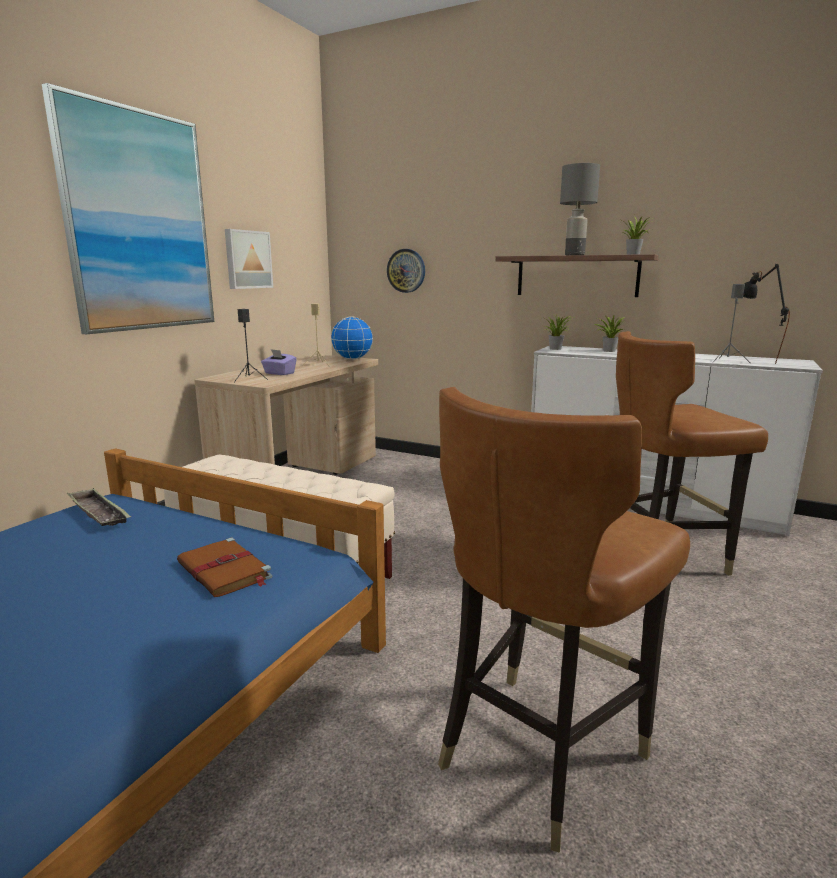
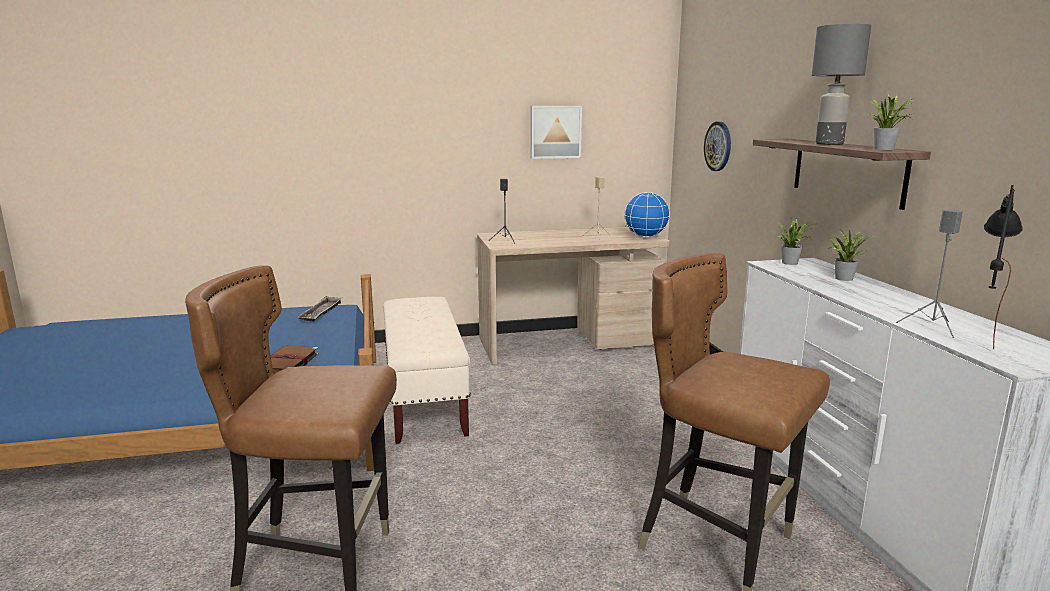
camera: 50 degrees right, 0 degrees up
picture [42,83,214,334] -> none
purple tissue box [261,349,297,375] -> none

